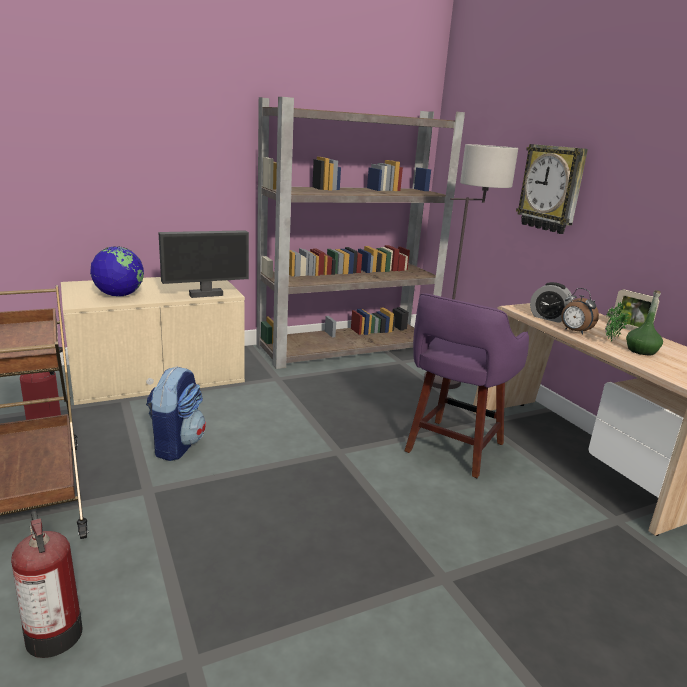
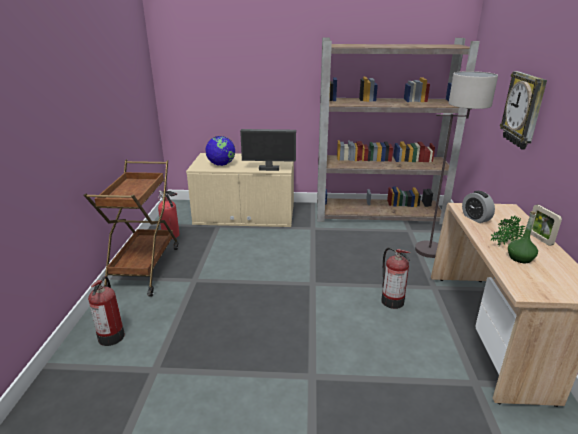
camera: 30 degrees right, 5 degrees up
backpack [146,366,206,461] -> none
purple stool [405,294,529,478] -> fire extinguisher [381,247,411,309]
alarm clock [561,288,599,335] -> none

